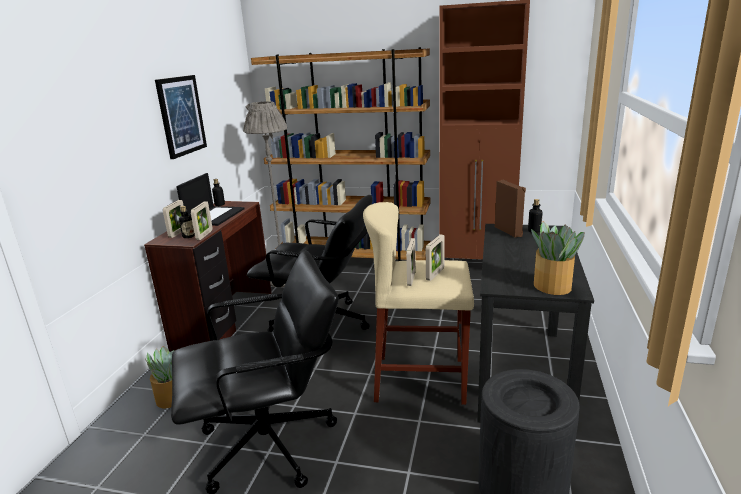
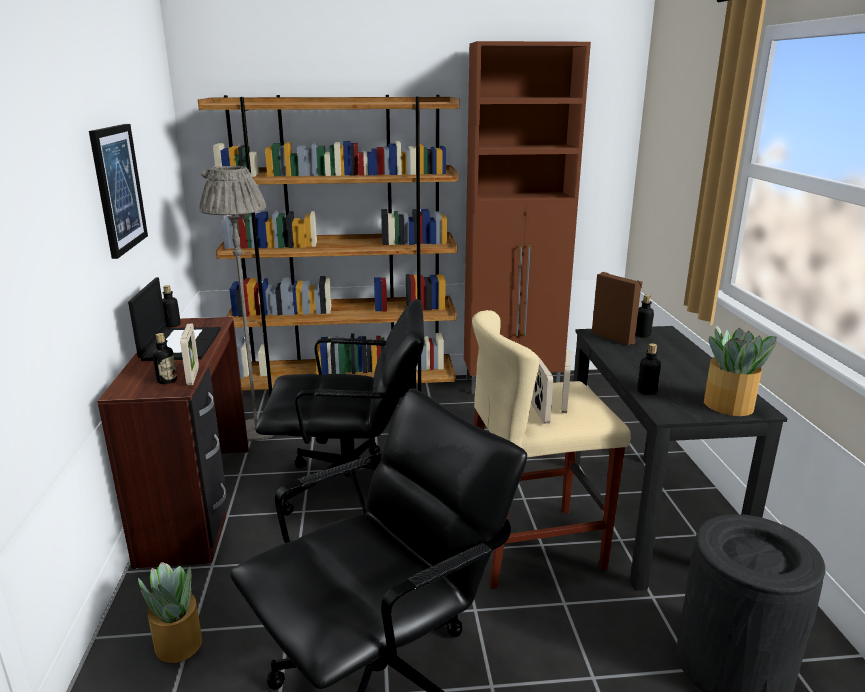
camera: 20 degrees left, 0 degrees up
picture frame [163,200,184,238] -> none
none -> bottle [637,343,661,395]

